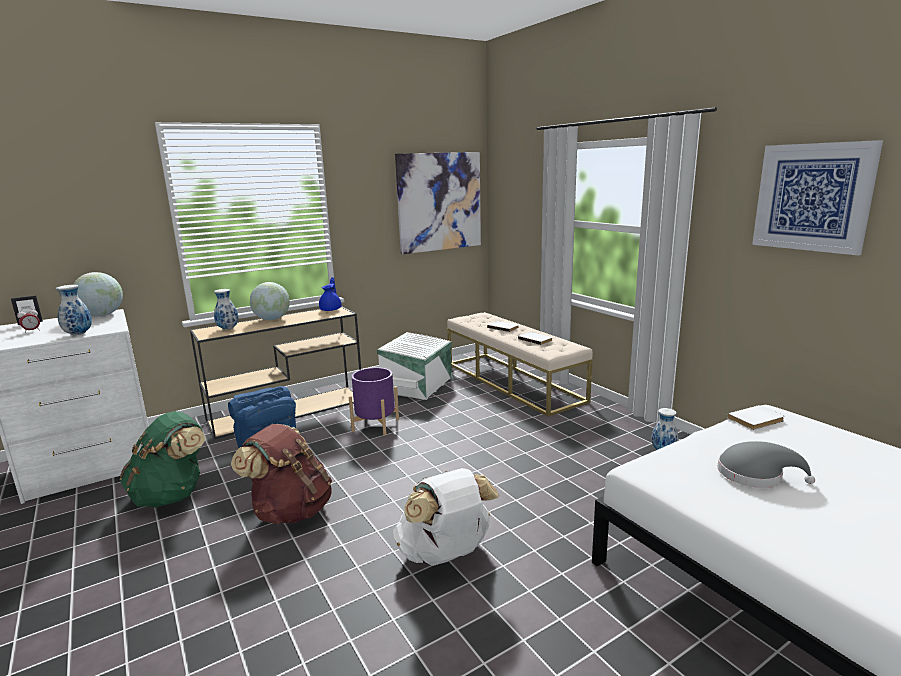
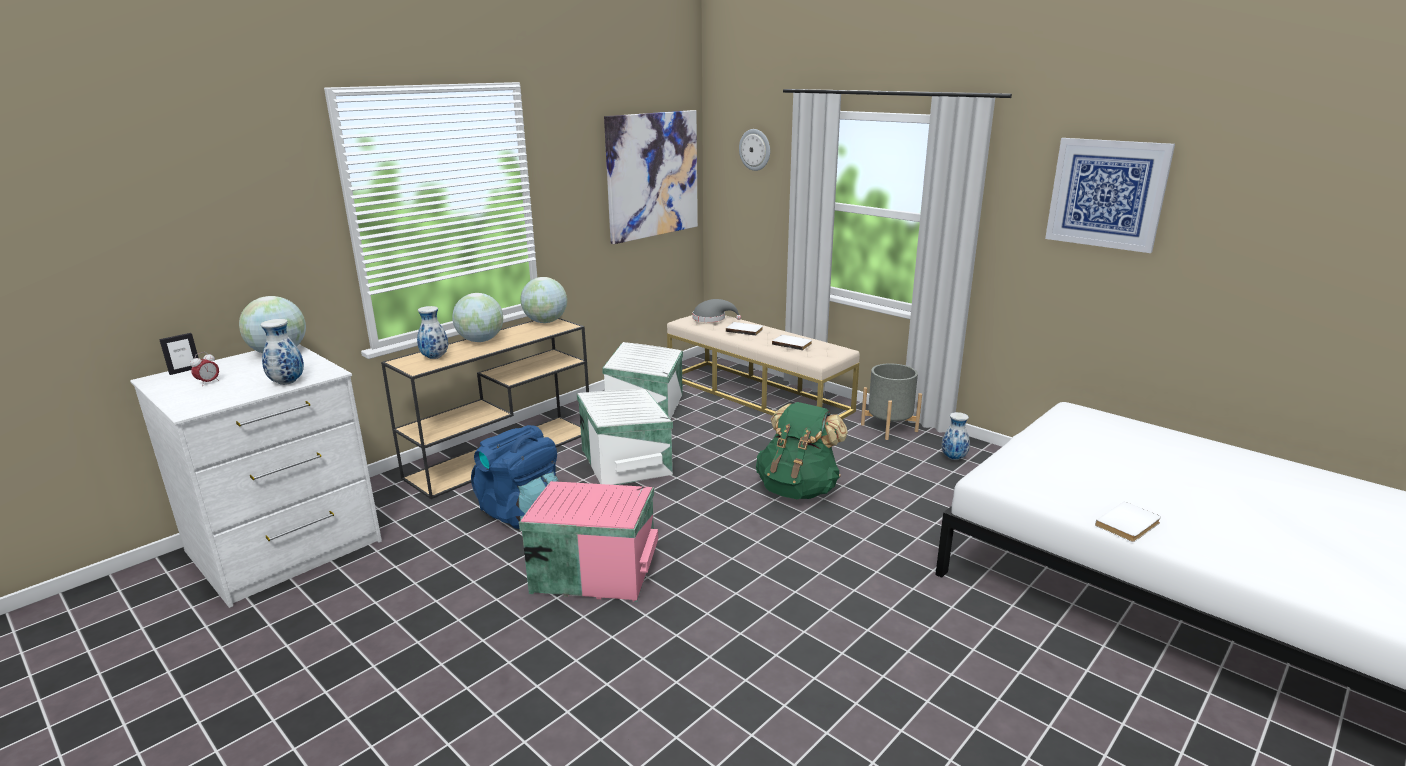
camera: 15 degrees left, 5 degrees up
green backpack [120,411,206,507] -> green backpack moved to [756,402,848,499]
brown backpack [231,424,332,524] -> pink storage box [519,481,658,602]
blue teapot [319,277,342,311] -> globe [520,277,567,323]
purple planter [349,367,399,436] -> white storage box [577,389,673,485]
white backpack [393,468,499,566] -> none
grey hat [718,441,815,488] -> grey hat moved to [692,299,741,322]
white book [727,405,785,430] -> white book moved to [1095,502,1161,542]
none -> wall clock [739,129,770,171]
none -> grey planter [861,363,922,440]

